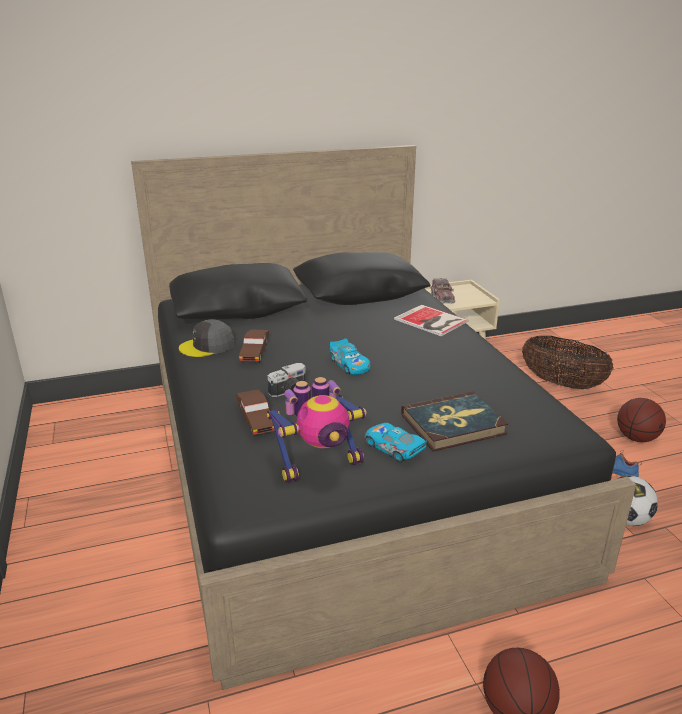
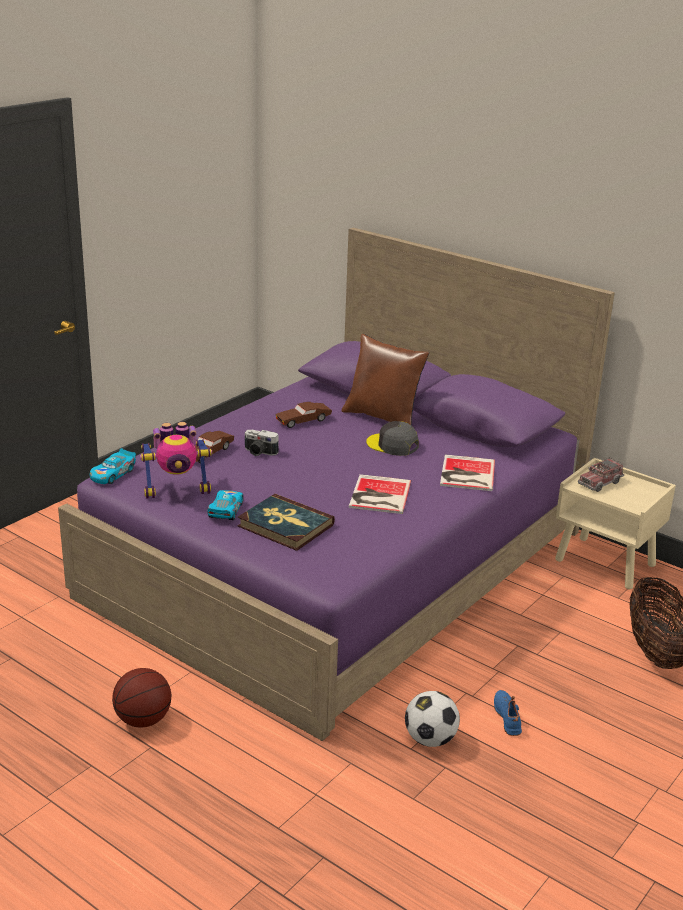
camera: 55 degrees right, 0 degrees up
black bed [131,145,636,690] -> purple bed [58,227,615,741]
grey cap [179,320,234,357] -> grey cap moved to [366,421,418,456]
toy robot [267,377,366,483] -> toy robot turned 45 degrees counterclockwise [140,422,212,499]
toy car [330,338,371,375] -> toy car moved to [90,448,136,484]
basketball [617,398,666,442] -> none
none -> brown pillow [341,334,429,426]
none -> book [349,474,411,514]

